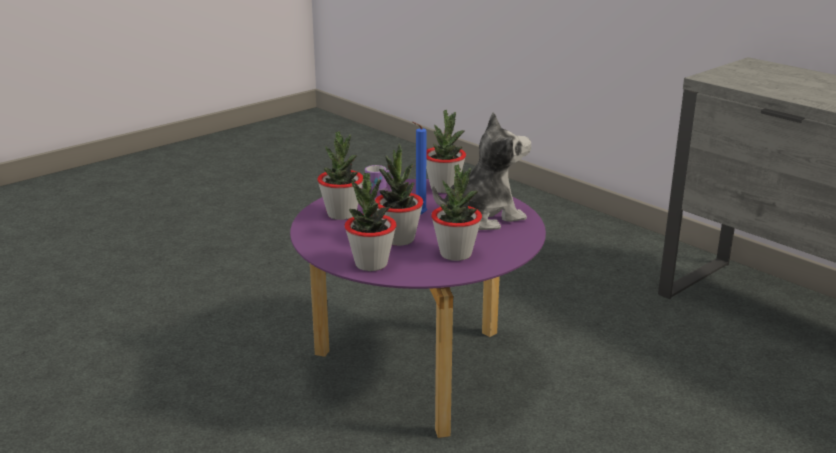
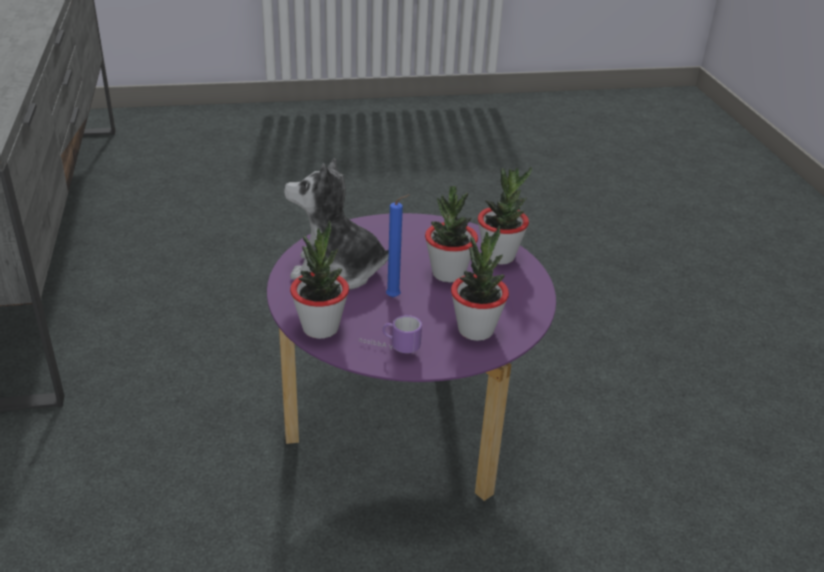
camera: 150 degrees left, 10 degrees up
potted plant [431,164,482,261] -> none

